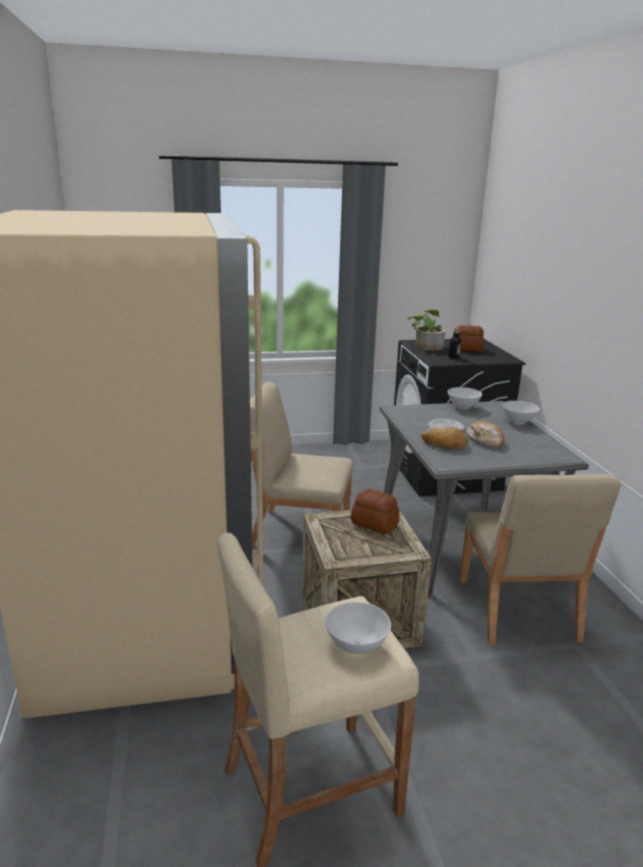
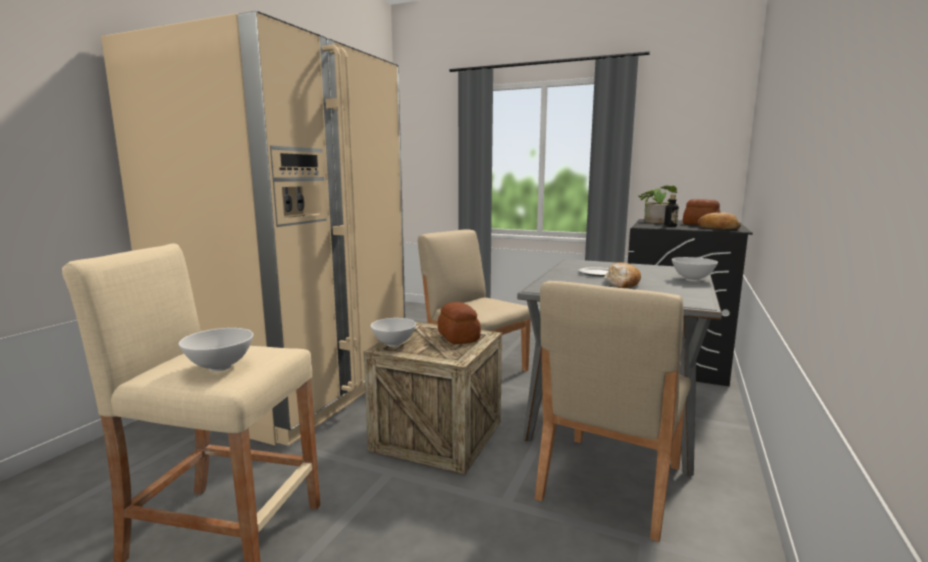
camera: 35 degrees right, 10 degrees down
bread [421,425,468,449] -> bread moved to [698,213,741,230]
white bowl [448,387,482,409] -> white bowl moved to [371,318,416,347]

